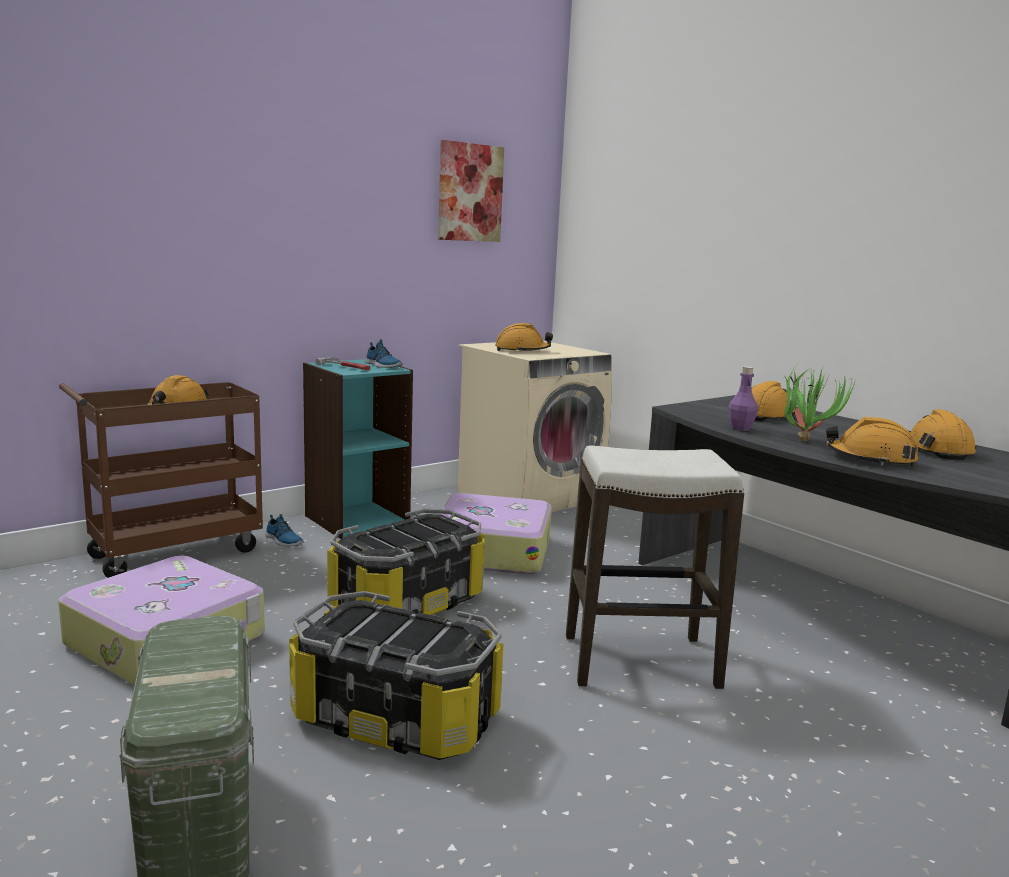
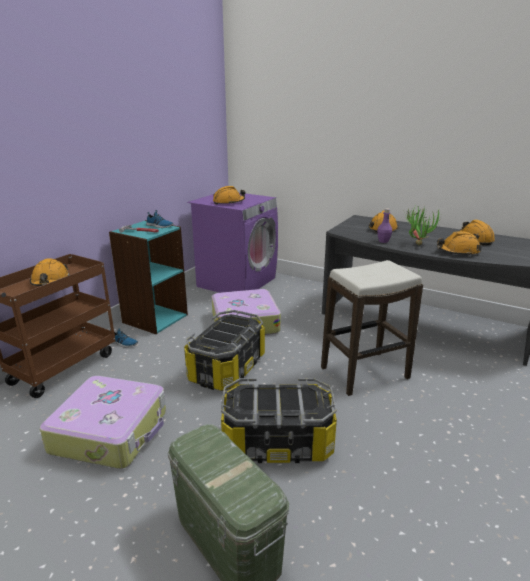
camera: 20 degrees left, 10 degrees up
picture [438,140,504,242] -> none
beige washing machine [458,341,612,512] -> purple washing machine [187,193,278,293]

